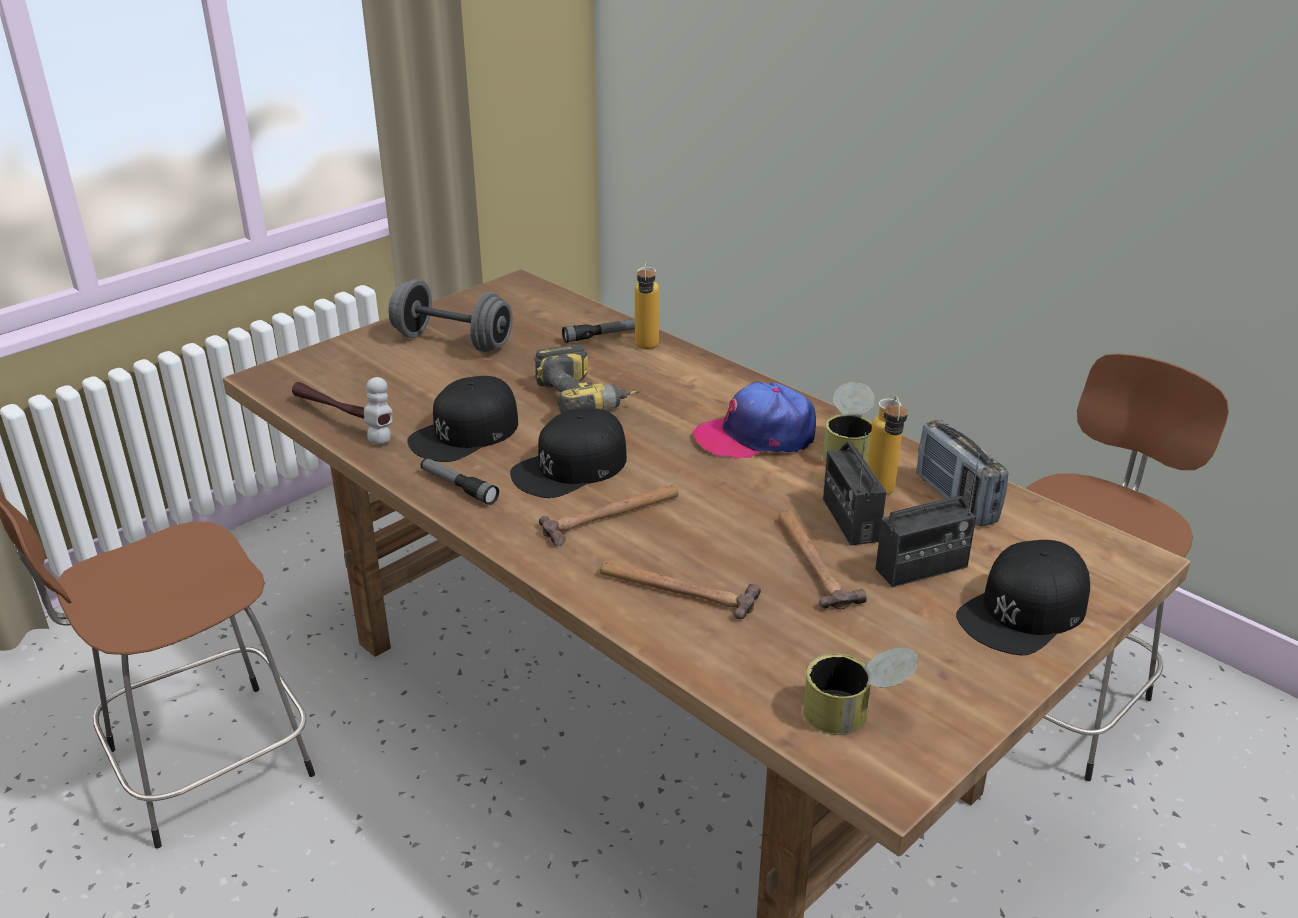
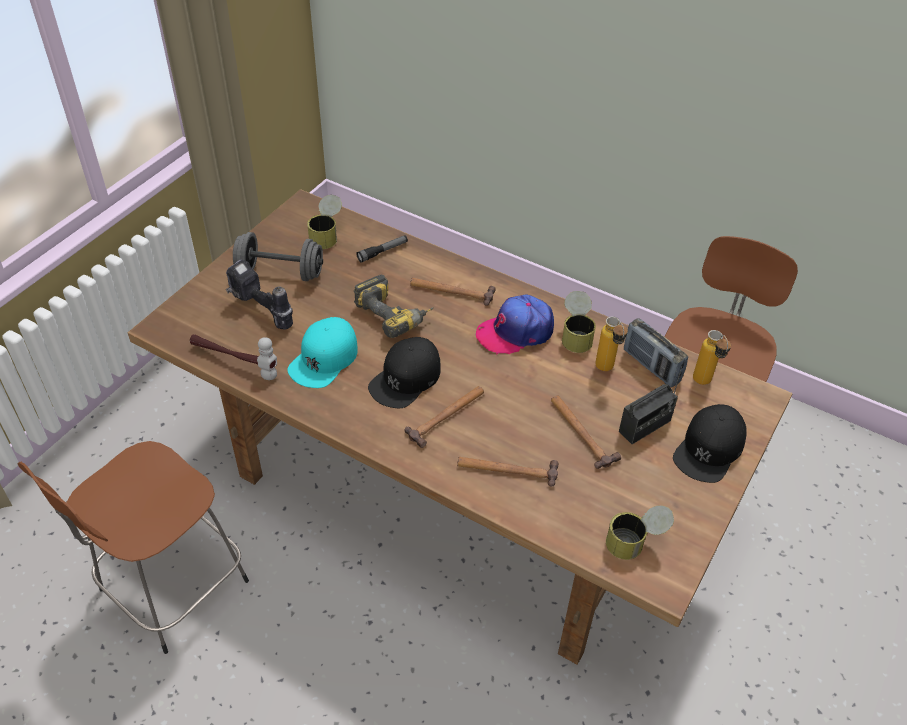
camera: 15 degrees left, 15 degrees up
black cap [407,376,518,462] -> turquoise cap [287,317,358,388]
flashlight [420,458,499,505] -> none
bottle [635,262,659,349] -> bottle moved to [693,330,731,385]
radio [823,433,886,546] -> none
none -> power drill [226,259,293,329]
none -> can [307,195,342,249]
none -> hammer [410,278,496,306]

